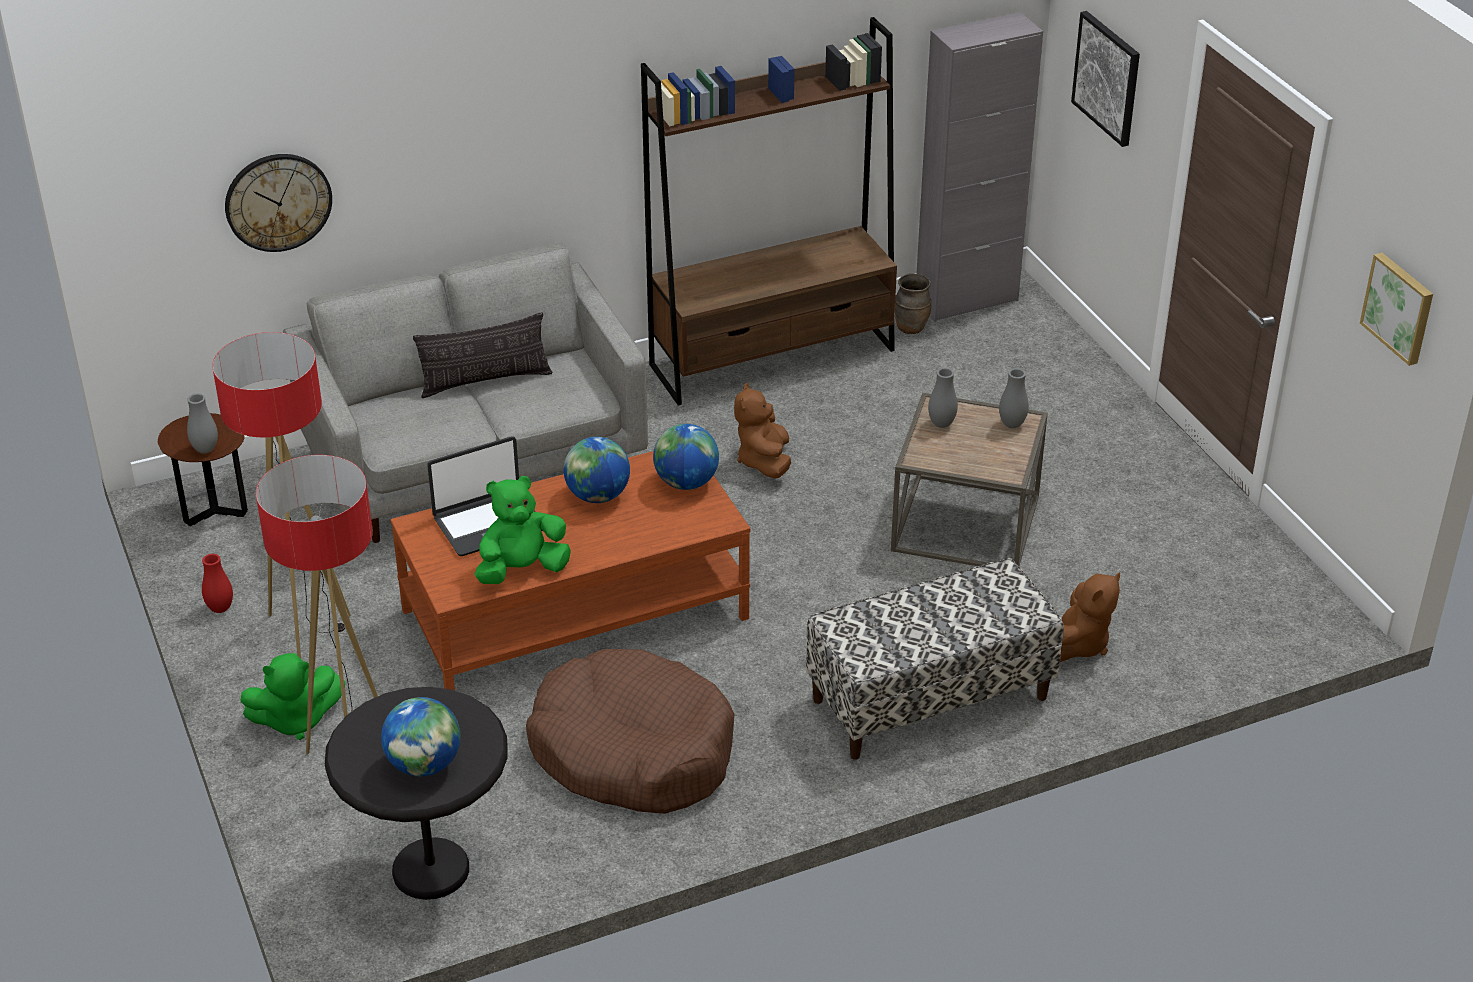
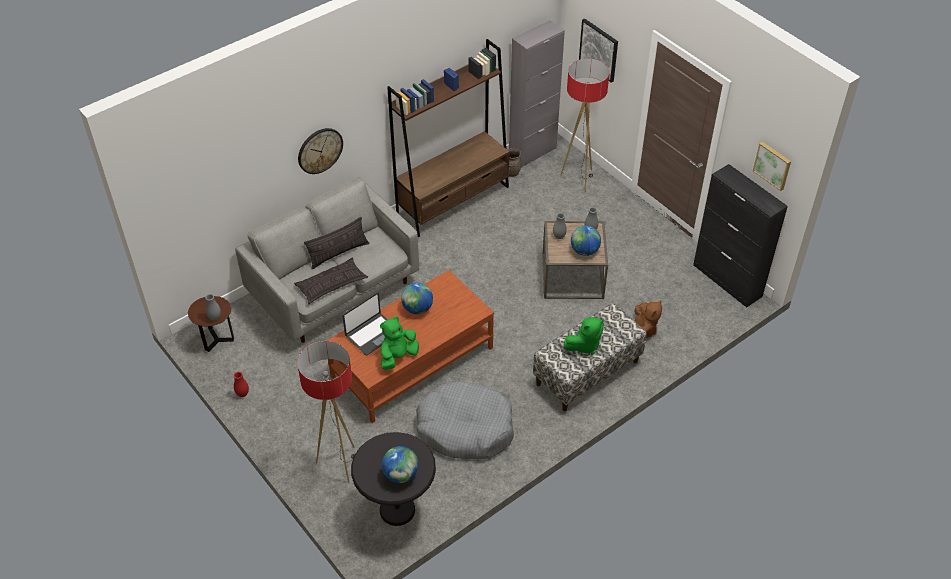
camera: 15 degrees left, 10 degrees up
floor lamp [212,332,351,659] -> floor lamp moved to [560,58,610,192]
wall clock [225,154,332,252] -> wall clock moved to [298,128,343,174]
green plush toy [241,653,346,740] -> green plush toy moved to [563,317,603,354]
brown dog bed [526,649,734,814] -> grey dog bed [416,381,514,460]
globe [653,424,719,490] -> globe moved to [571,226,601,256]
brown plush toy [734,383,791,478] -> none
none -> pillow [294,258,368,304]
none -> black cabinet [693,164,788,308]

